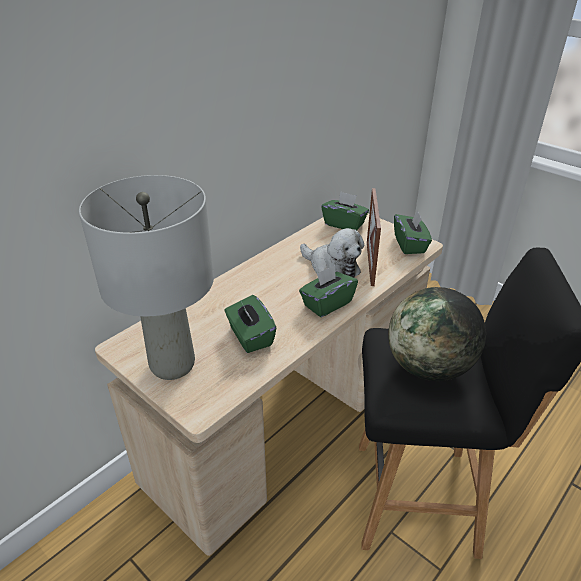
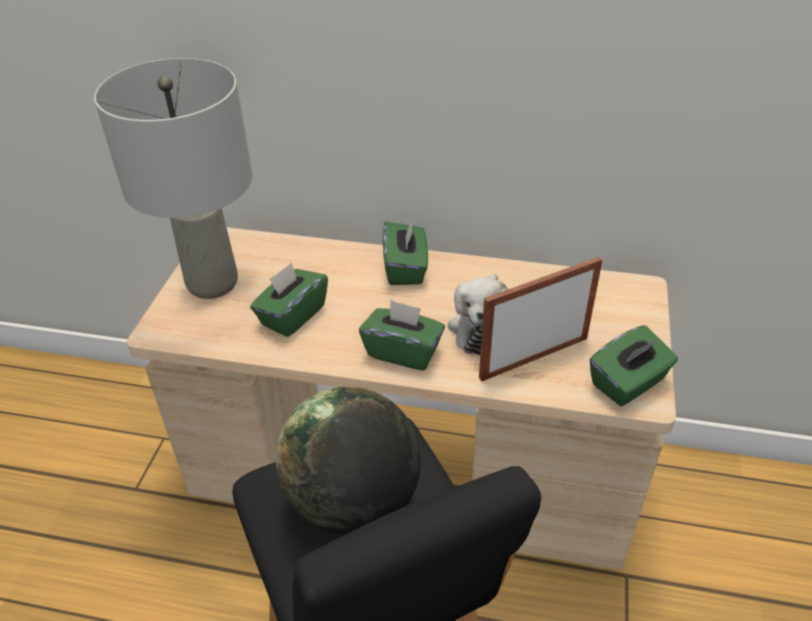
camera: 60 degrees right, 5 degrees up
green tissue box [321,191,369,230] -> green tissue box moved to [383,218,428,285]

